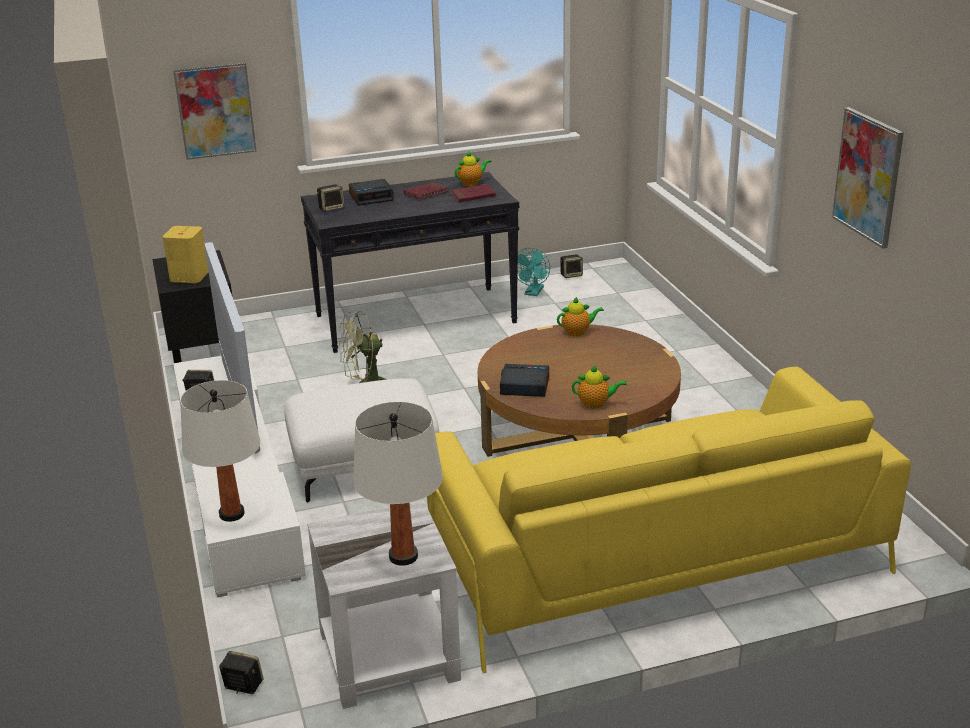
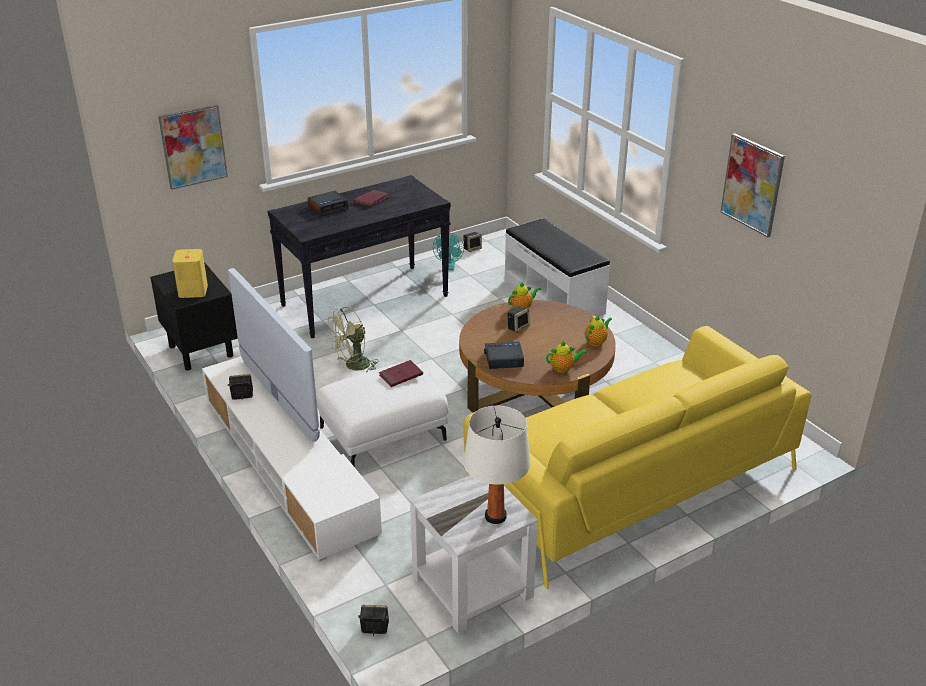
camera: 15 degrees left, 5 degrees up
white table lamp [180,380,260,522] -> none
speaker [317,184,344,212] -> speaker moved to [508,306,530,333]
red book [451,184,496,202] -> red book moved to [379,360,423,387]
teapot [455,151,492,186] -> teapot moved to [585,316,612,347]
none -> white bench [505,218,610,316]

